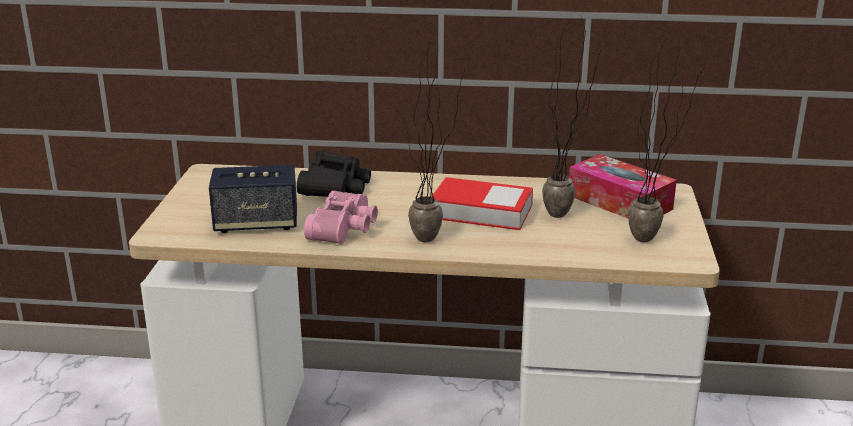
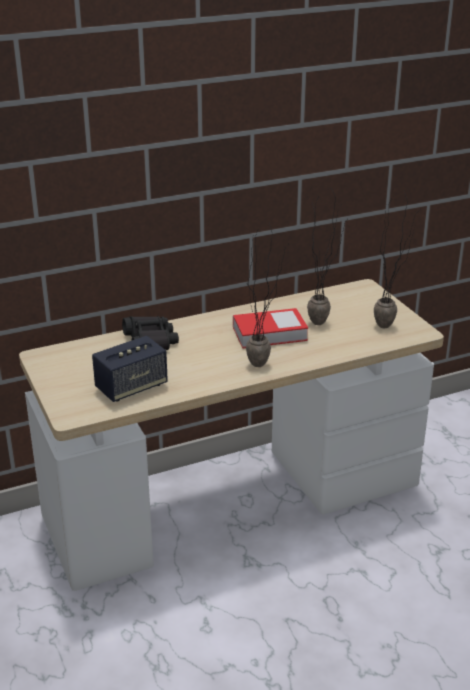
camera: 30 degrees left, 5 degrees up
pink binoculars [304,191,378,244] -> none
tissue box [569,154,677,218] -> none

